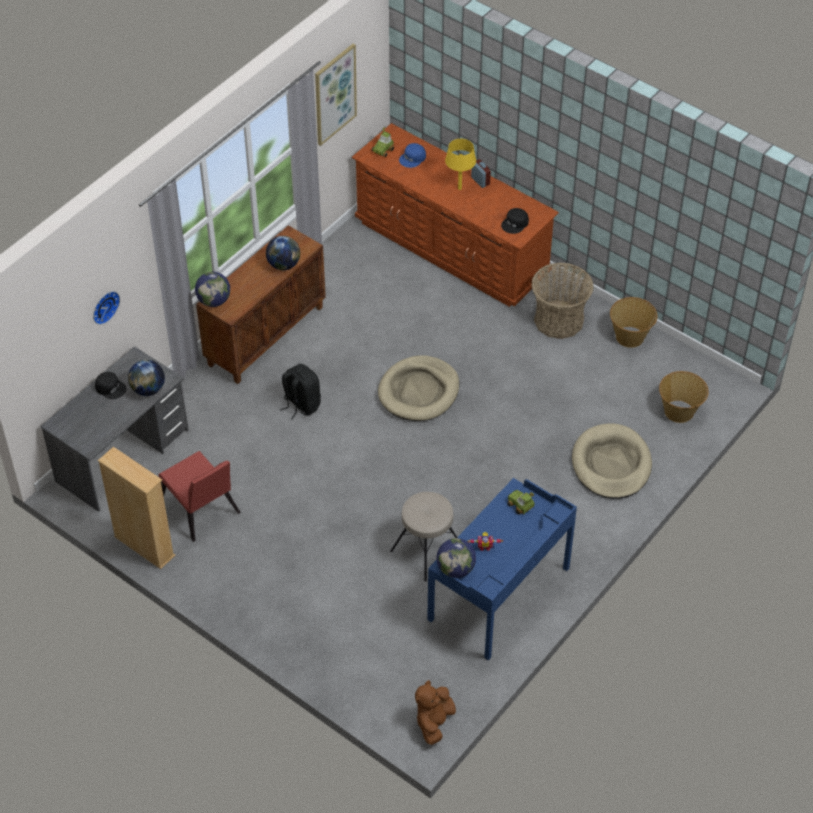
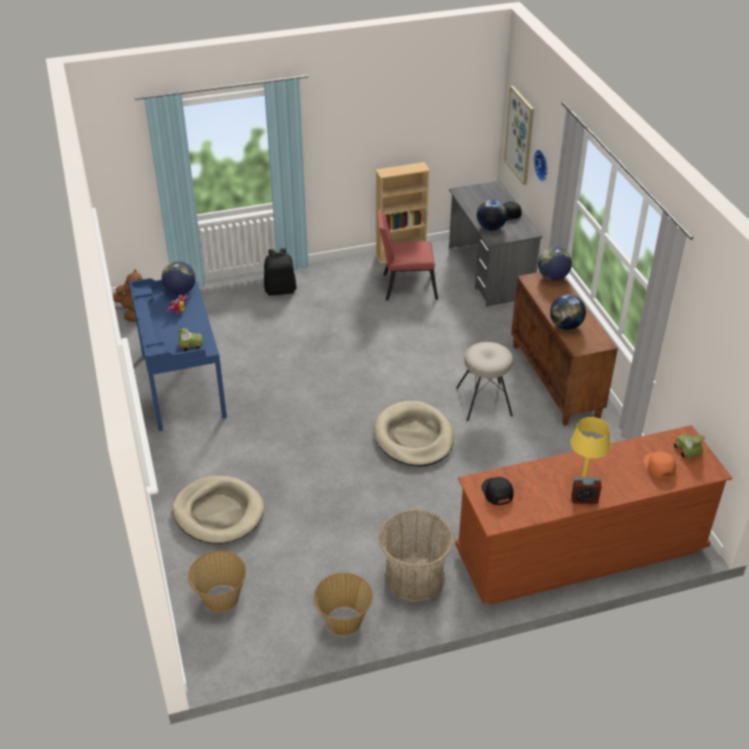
camera: 125 degrees right, 10 degrees down
black backpack [280,364,321,420] -> black backpack moved to [264,248,297,296]
picture [315,44,357,146] -> picture moved to [504,86,534,185]
beige stool [390,492,457,581] -> beige stool moved to [456,342,513,421]
blue cap [399,143,426,168] -> orange cap [643,452,676,479]

